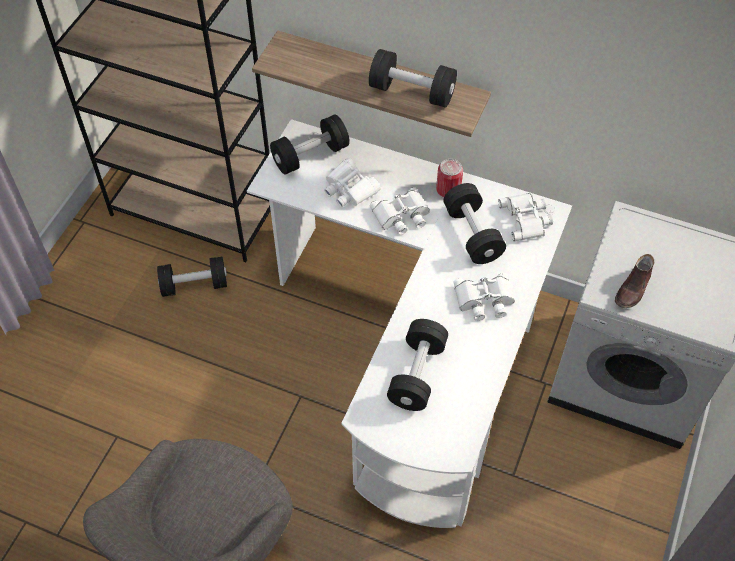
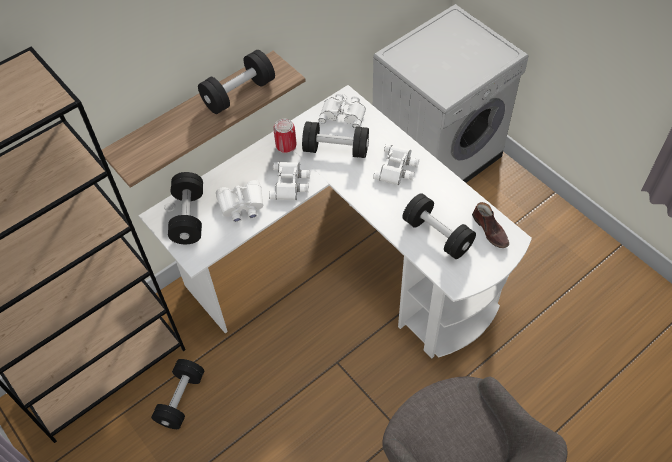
camera: 60 degrees left, 0 degrees up
brown shoe [615,254,654,308] -> brown shoe moved to [472,202,509,248]

